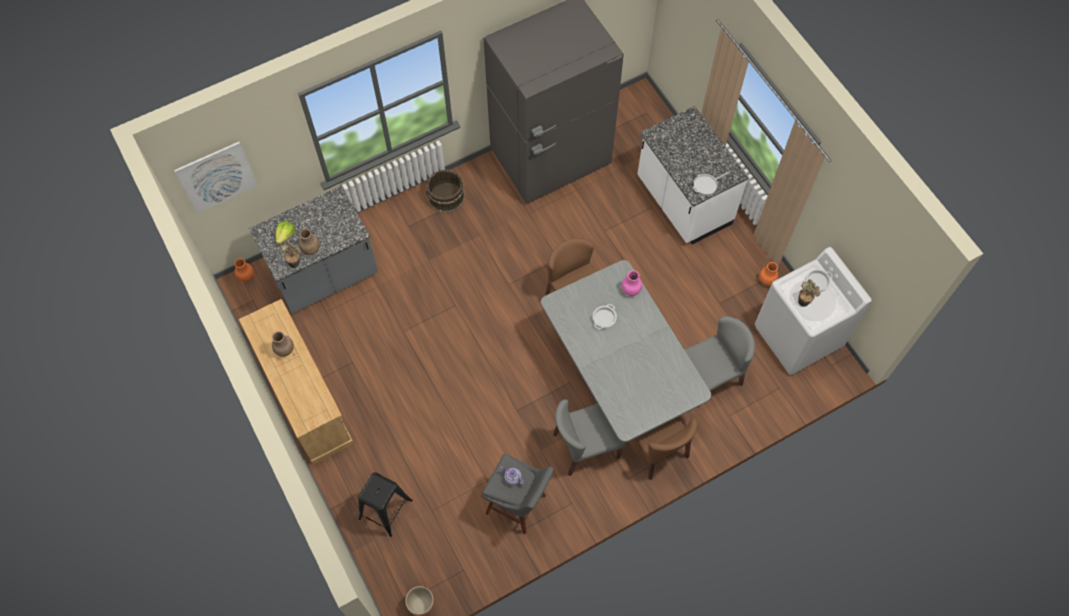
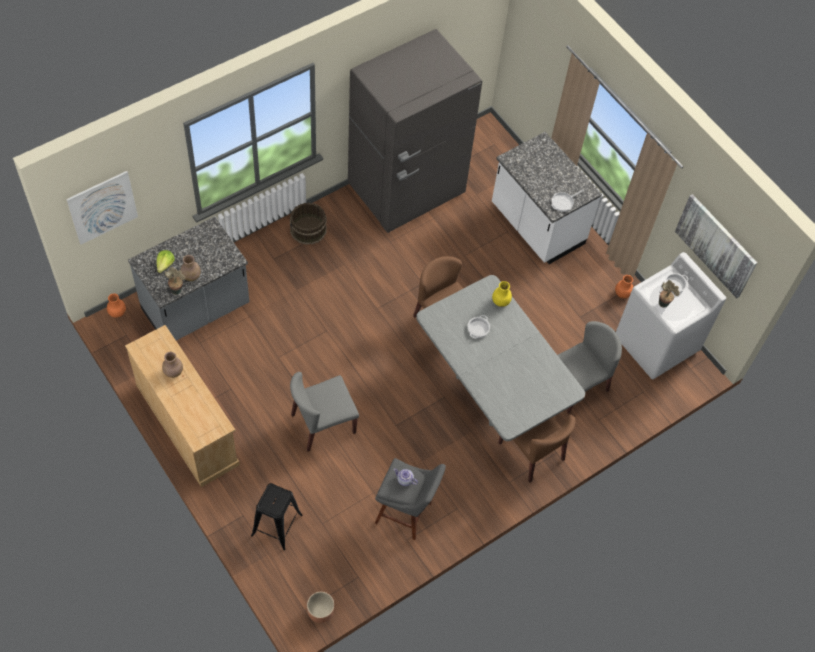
camera: 10 degrees left, 5 degrees down
grey chair [553,399,625,476] -> grey chair moved to [290,372,359,452]
pink vase [621,270,642,296] -> yellow vase [492,281,512,307]
none -> picture [675,194,757,298]

